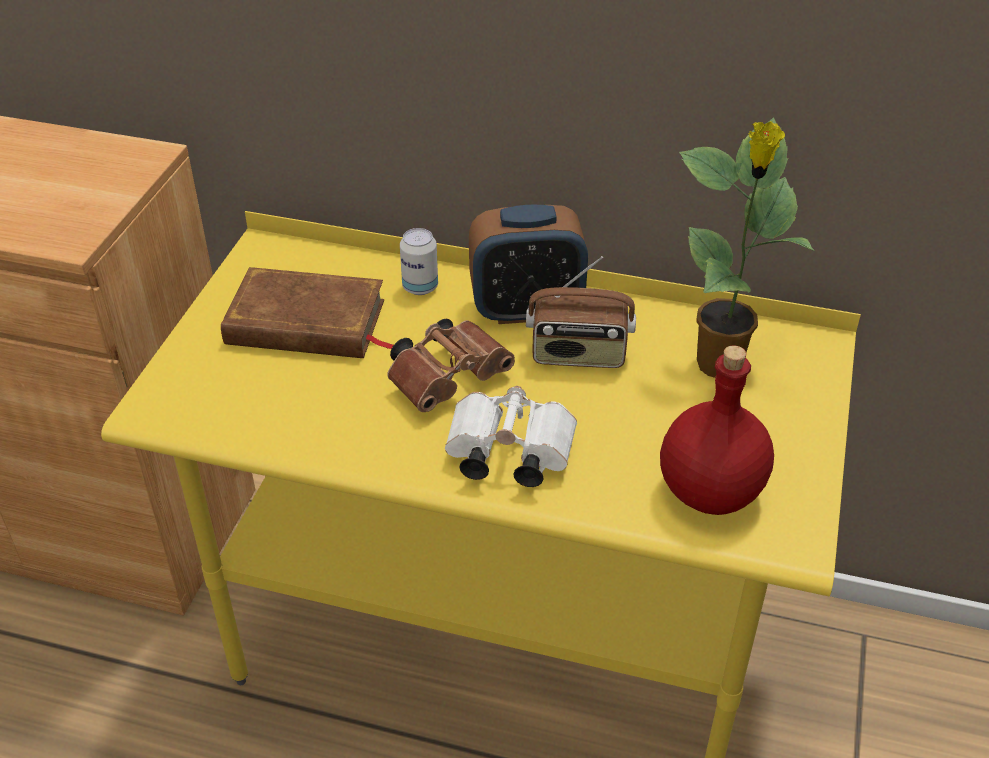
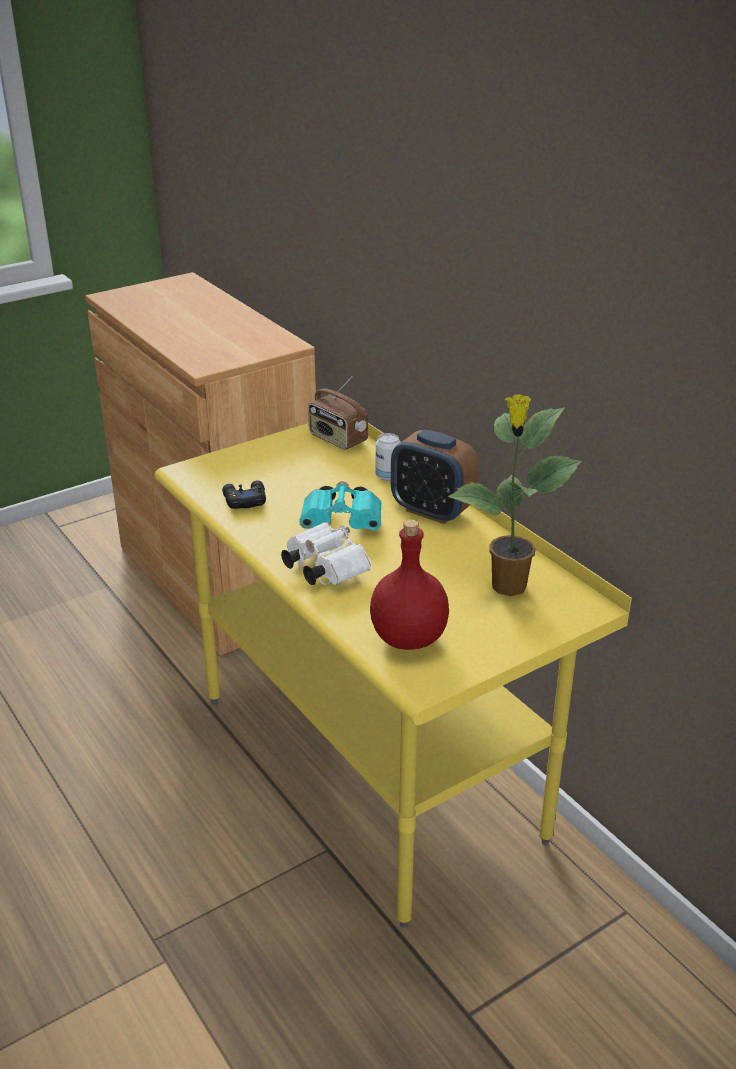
camera: 40 degrees right, 10 degrees down
brown book [221,267,393,358] -> none
brown binoculars [387,319,515,412] -> turquoise binoculars [299,481,381,530]
radio [526,256,636,368] -> radio moved to [308,376,368,450]
none -> black game controller [222,481,266,509]

